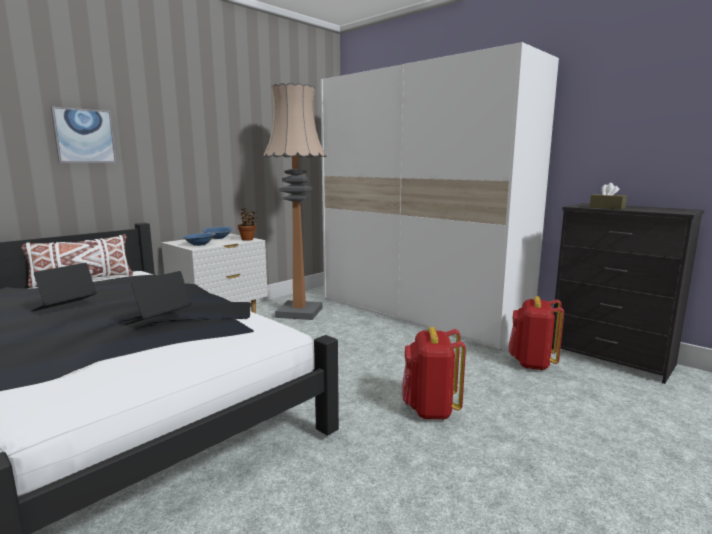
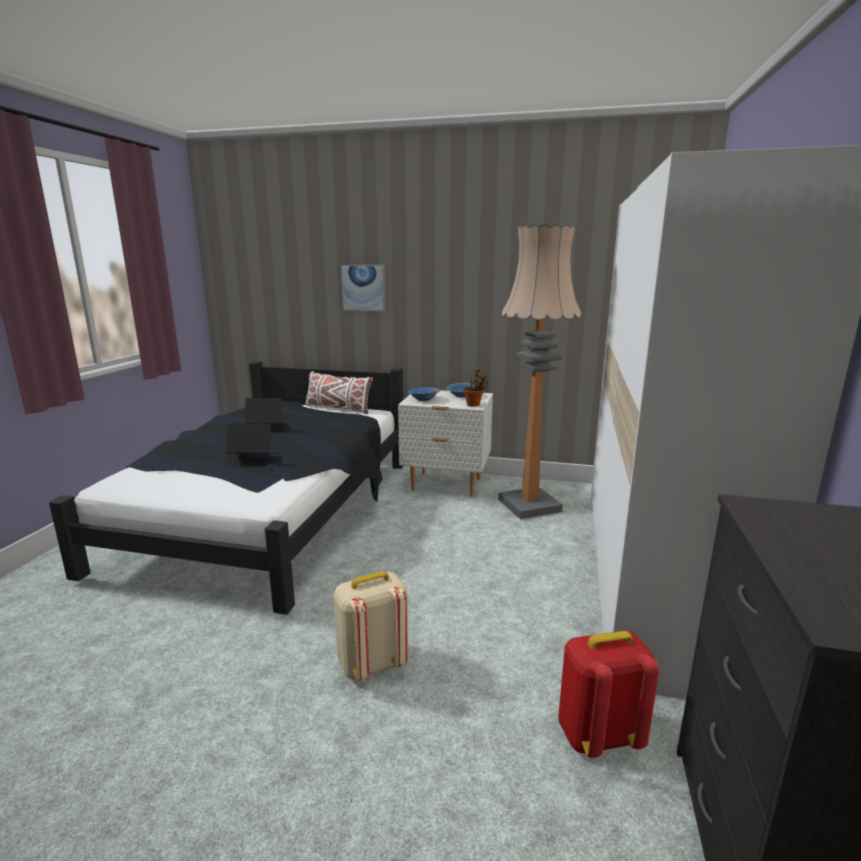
camera: 60 degrees right, 5 degrees up
red backpack [402,327,466,420] -> beige backpack [334,571,408,681]
brown tissue box [590,183,627,209] -> none

